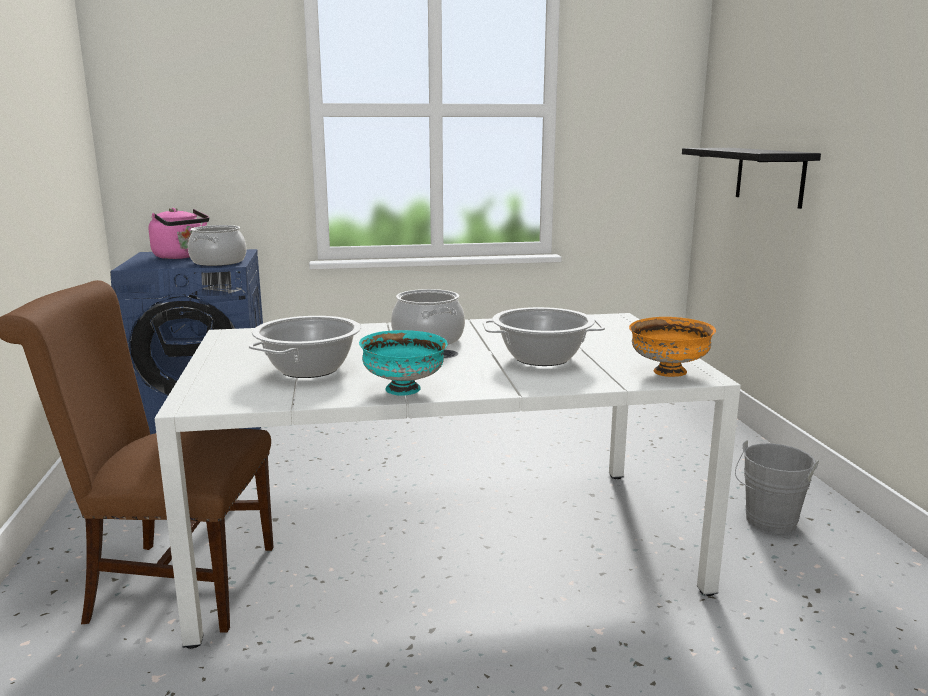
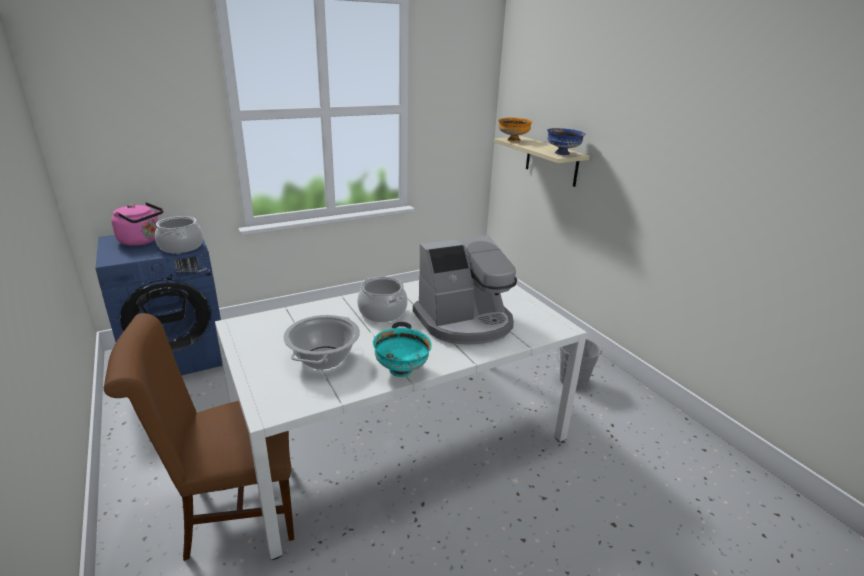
camera: 20 degrees left, 10 degrees up
cooking pot [483,307,605,366] -> coffee machine [413,235,517,345]
orange bowl [629,317,716,377] -> orange bowl moved to [498,118,533,142]
black shelf [682,148,821,209] -> beige shelf [494,136,590,187]
none -> blue bowl [547,128,585,155]

